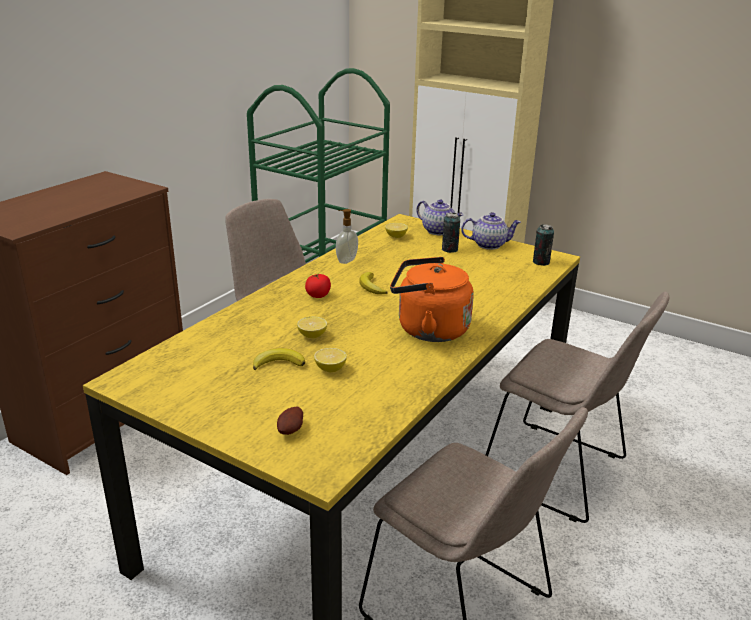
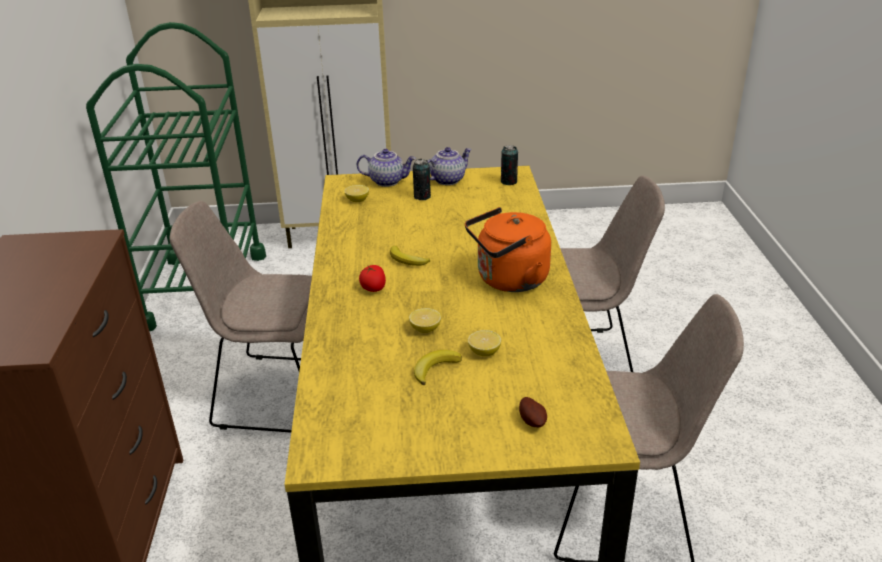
camera: 35 degrees left, 5 degrees up
soap dispenser [336,209,358,264] -> none

